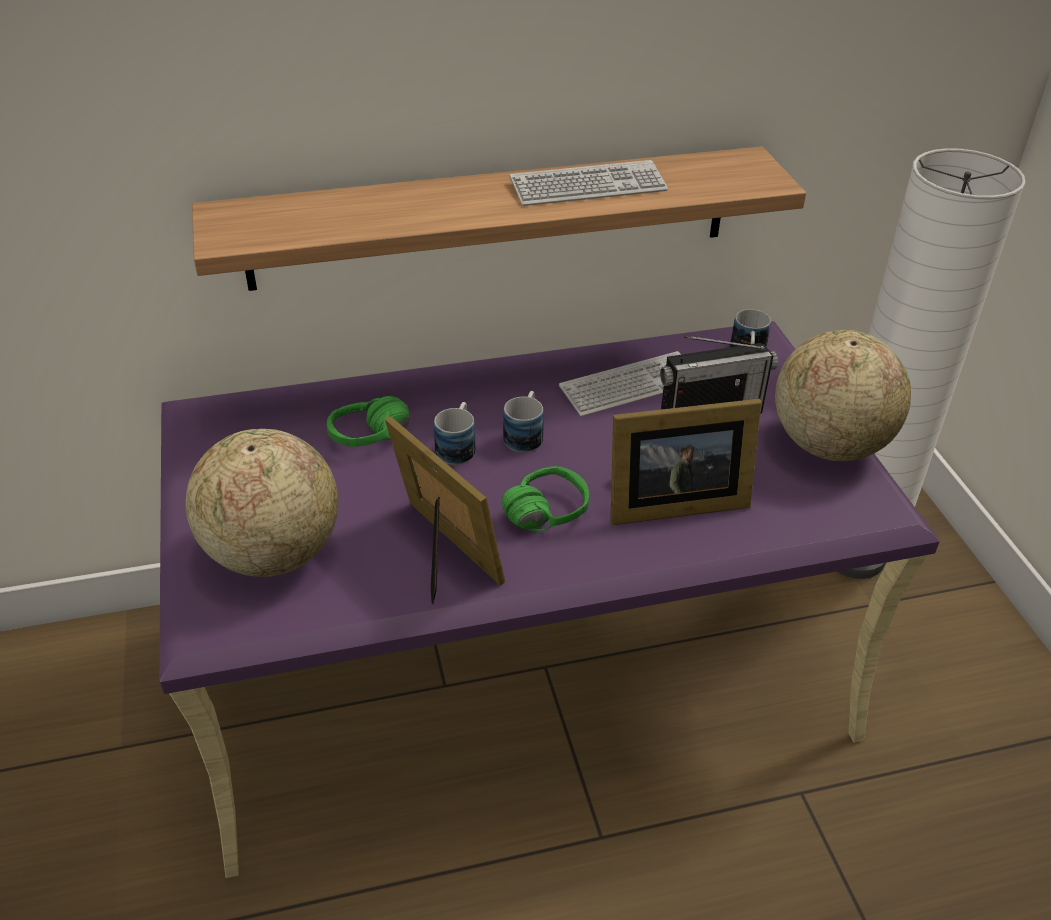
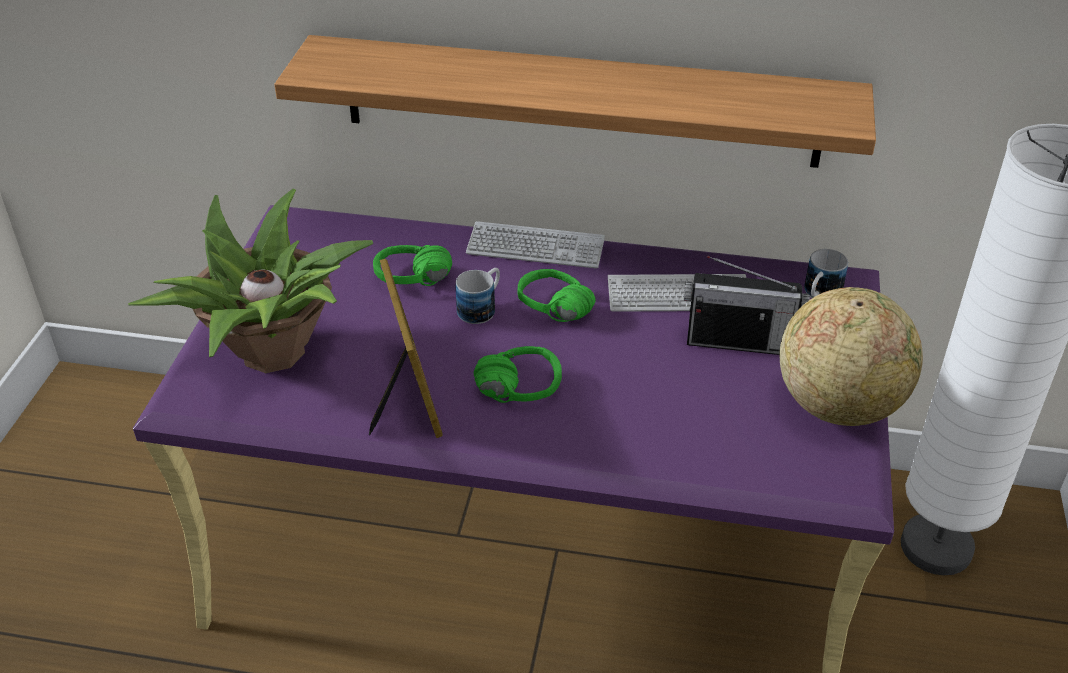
camera: 25 degrees right, 0 degrees up
globe [185,429,339,577] -> potted plant [128,189,373,373]
mug [503,391,544,453] -> green headphones [518,269,596,322]
keyboard [510,160,668,206] -> keyboard moved to [466,221,605,268]
picture frame [610,399,761,525] -> none

